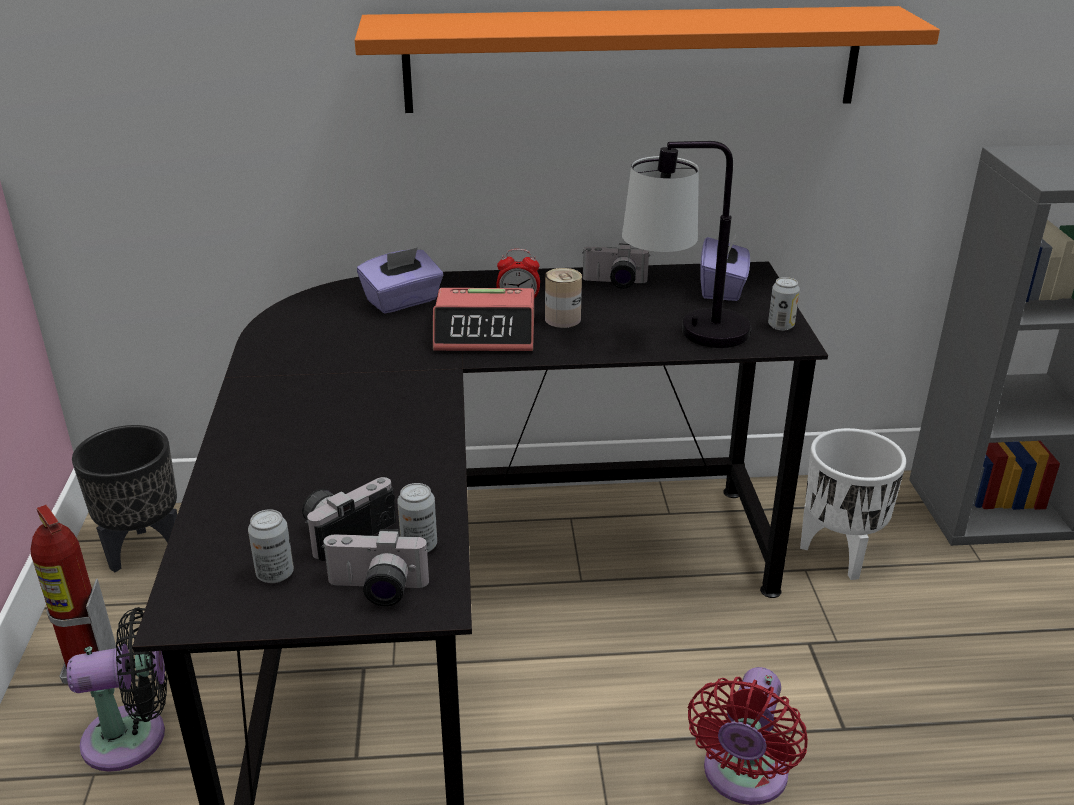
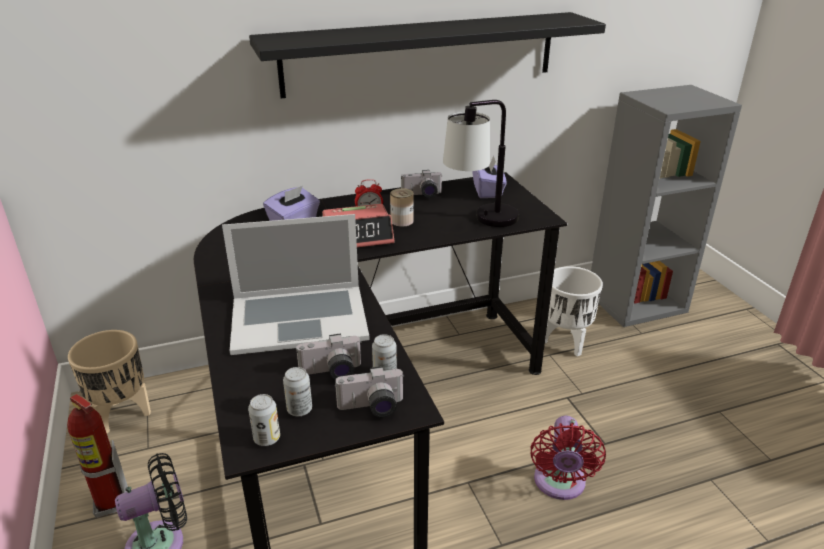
camera: 15 degrees left, 0 degrees up
black planter [72,425,177,572] -> beige planter [68,330,151,433]
camera [302,477,396,561] -> camera turned 135 degrees counterclockwise [296,333,362,379]
orange shelf [355,6,940,113] -> black shelf [249,12,606,98]
can [768,277,800,331] -> can moved to [248,394,280,446]
none -> laptop [222,214,370,355]

